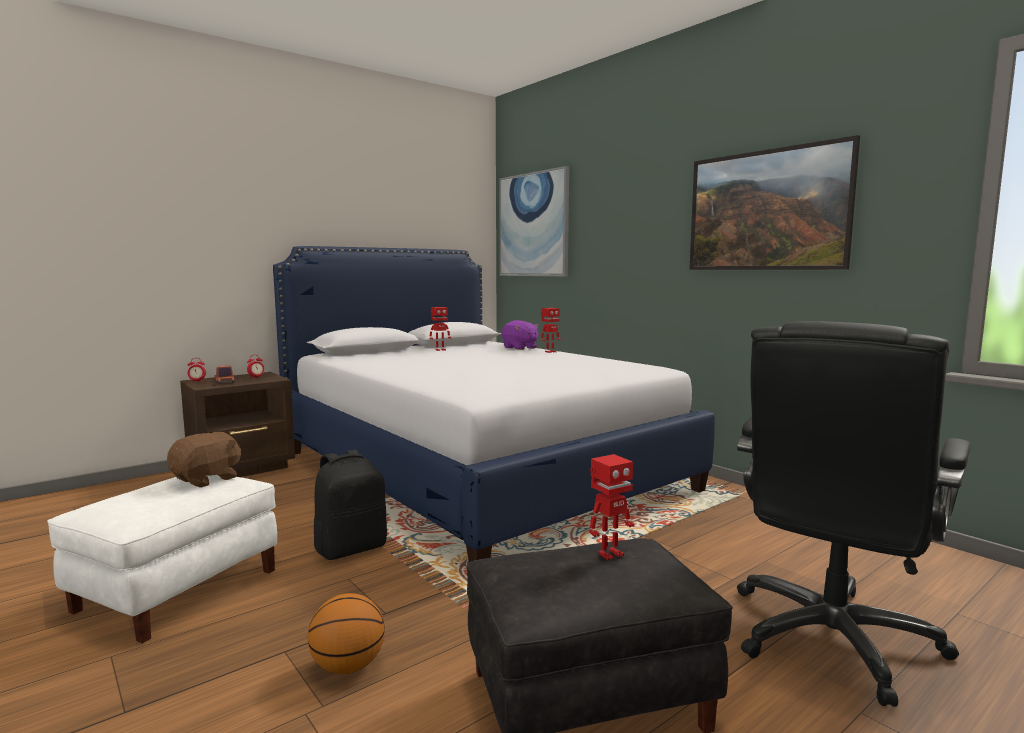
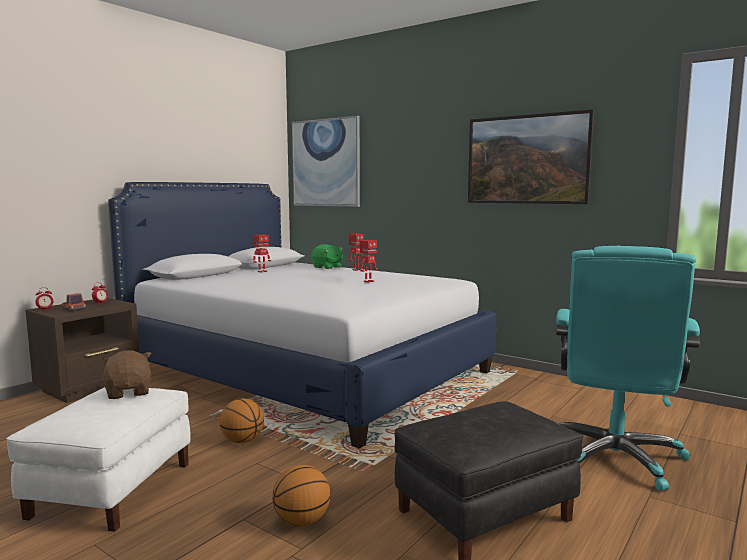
camera: 15 degrees left, 0 degrees up
brown plush toy [167,432,241,487] -> brown plush toy turned 45 degrees counterclockwise [101,350,151,399]
black backpack [314,449,387,560] -> basketball [220,399,264,443]
purple plush toy [502,320,539,350] -> green plush toy [311,244,343,269]
toy robot [589,454,634,560] -> toy robot moved to [359,240,378,283]
black office chair [737,321,971,707] -> turquoise office chair [556,246,700,491]

